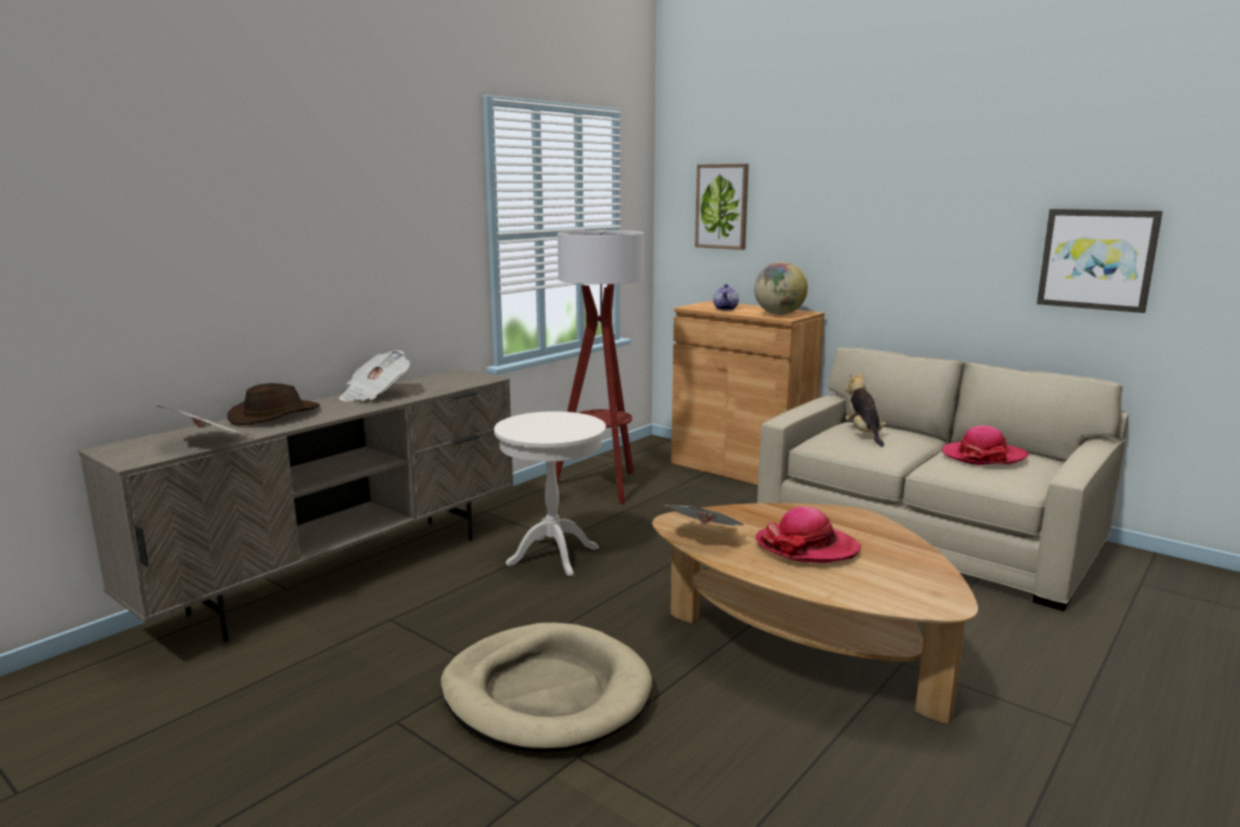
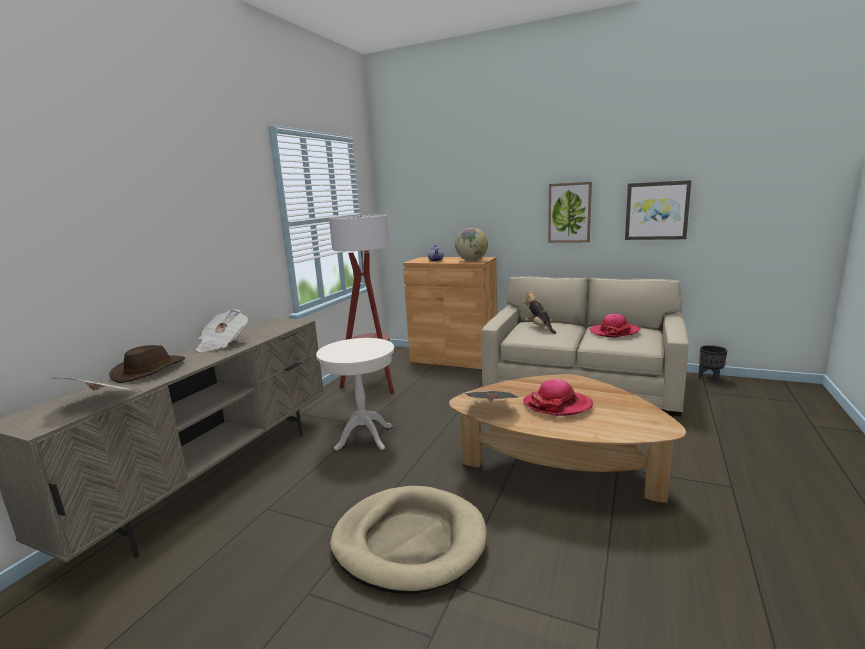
camera: 15 degrees left, 0 degrees up
picture [695,164,749,250] -> picture moved to [548,182,592,243]
none -> black planter [699,345,727,383]

